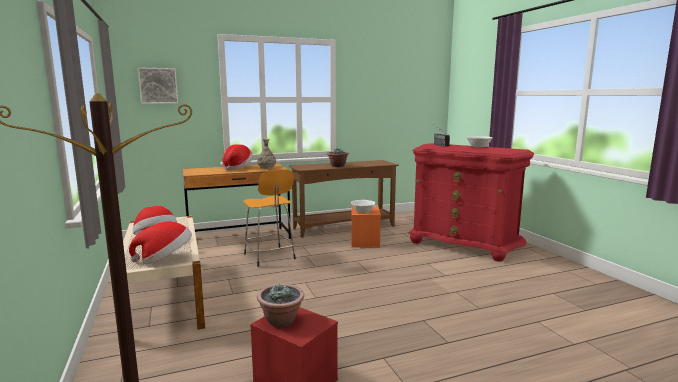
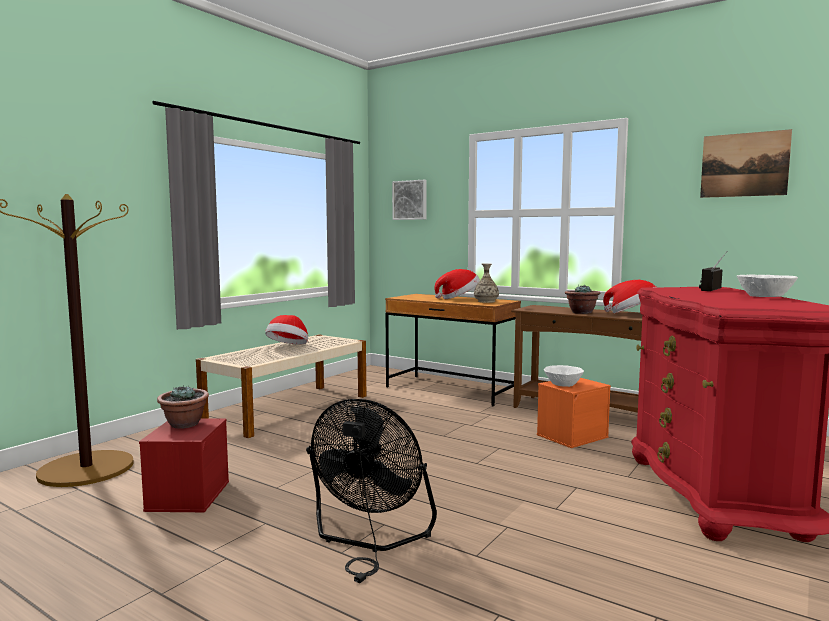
camera: 55 degrees right, 5 degrees down
hat [129,222,192,264] -> hat moved to [603,280,656,314]
orange stool [244,169,296,267] -> none
none -> black fan [306,399,437,583]
none -> picture [700,129,792,198]

